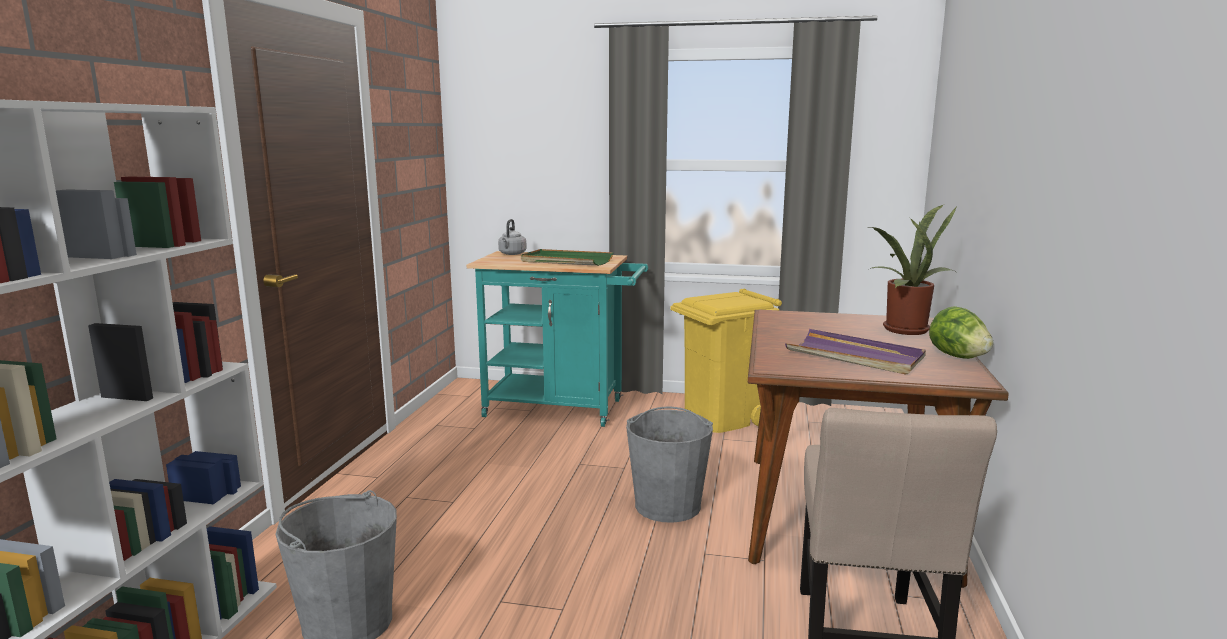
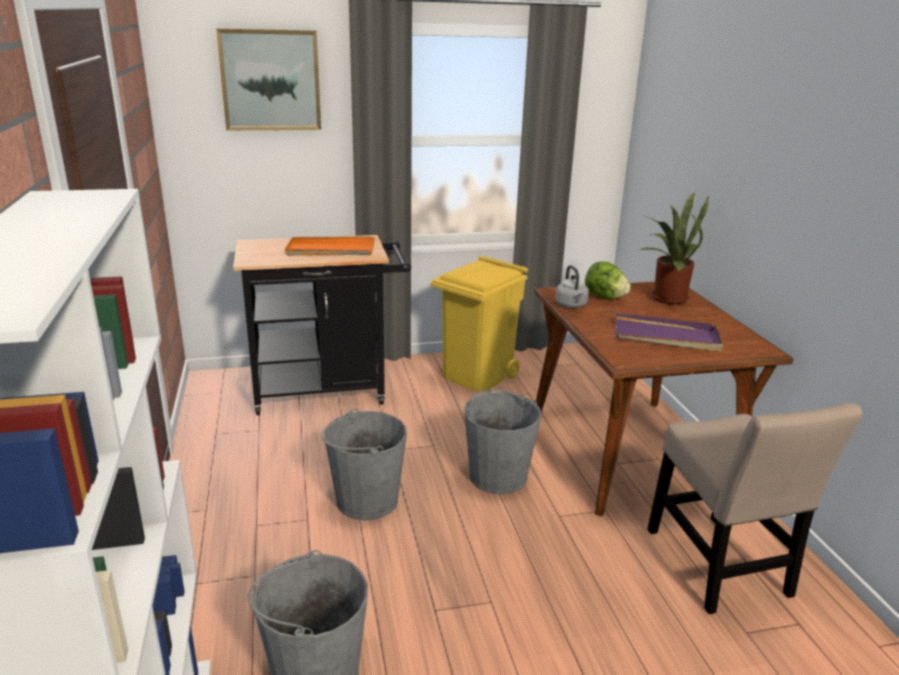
camera: 25 degrees left, 10 degrees up
turquoise cart [466,251,648,427] -> black cart [233,235,411,415]
grey kettle [498,219,527,255] -> grey kettle moved to [555,265,589,308]
green tray [521,249,613,266] -> orange tray [285,237,374,256]
lettuce [929,306,994,359] -> lettuce moved to [585,261,631,299]
none -> picture [216,28,321,130]
none -> grey bucket [321,409,407,520]

